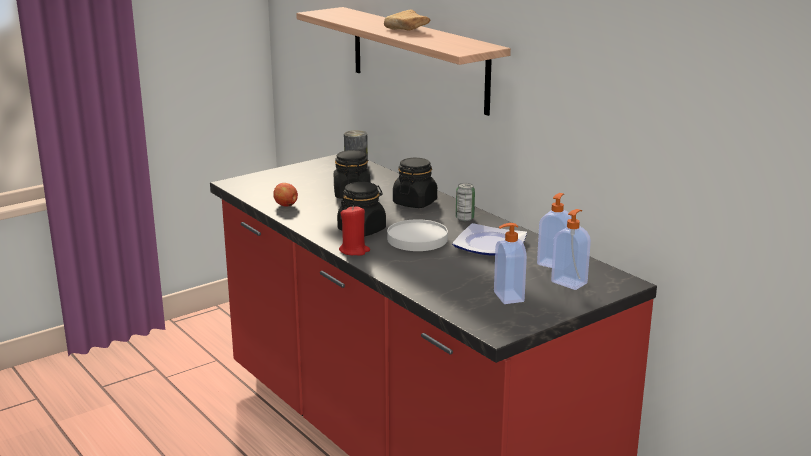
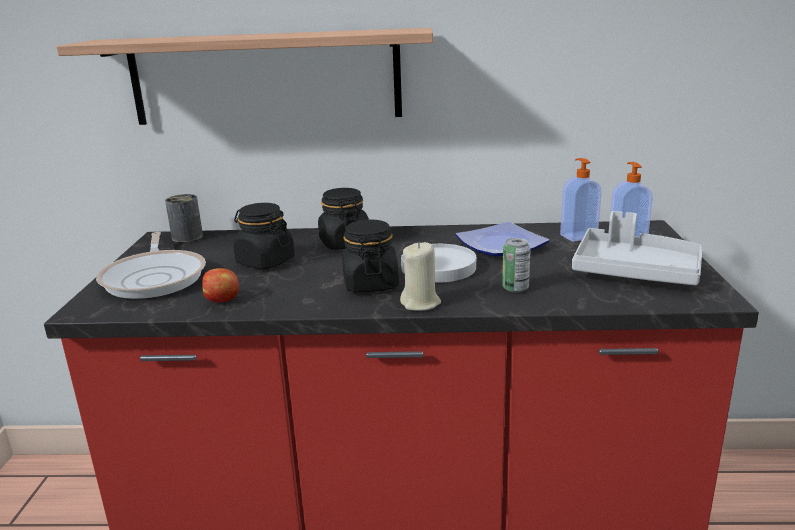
camera: 50 degrees left, 0 degrees up
red candle [339,205,370,256] -> beige candle [400,242,441,311]
bread [384,9,430,30] -> none
can [456,183,475,221] -> can moved to [502,238,530,293]
soap dispenser [494,223,527,304] -> grey tray [572,211,702,285]
none -> frying pan [96,232,206,299]

